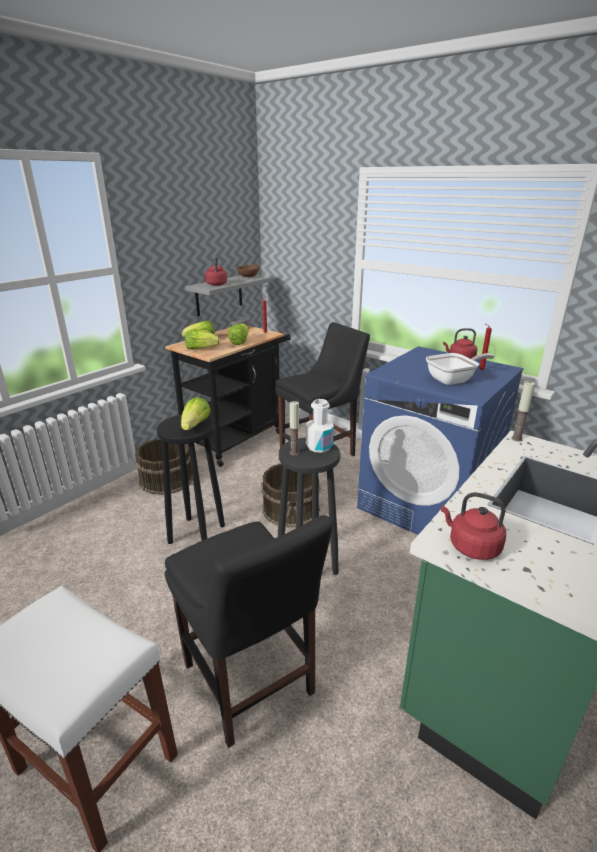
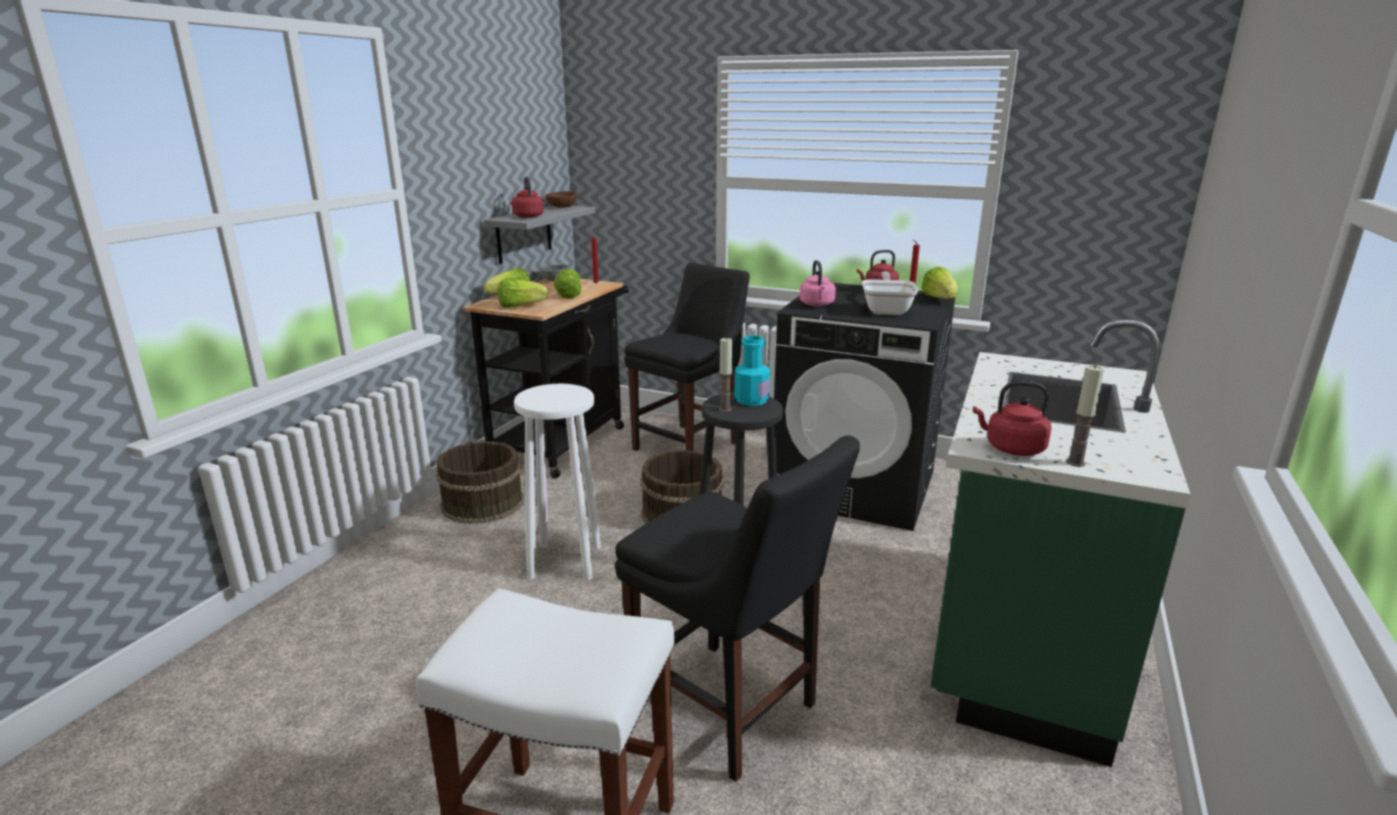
camera: 15 degrees left, 5 degrees down
black stool [156,415,225,544] -> white stool [514,384,601,580]
lettuce [181,397,211,430] -> lettuce moved to [921,267,958,299]
white bottle [306,399,334,453] -> turquoise bottle [734,335,770,406]
blue washing machine [357,346,524,535] -> black washing machine [774,283,956,531]
frying pan [426,353,494,385] -> frying pan turned 45 degrees counterclockwise [862,272,918,315]
candle [511,381,535,442] -> candle moved to [1066,365,1104,467]
none -> pink kettle [800,260,836,307]

